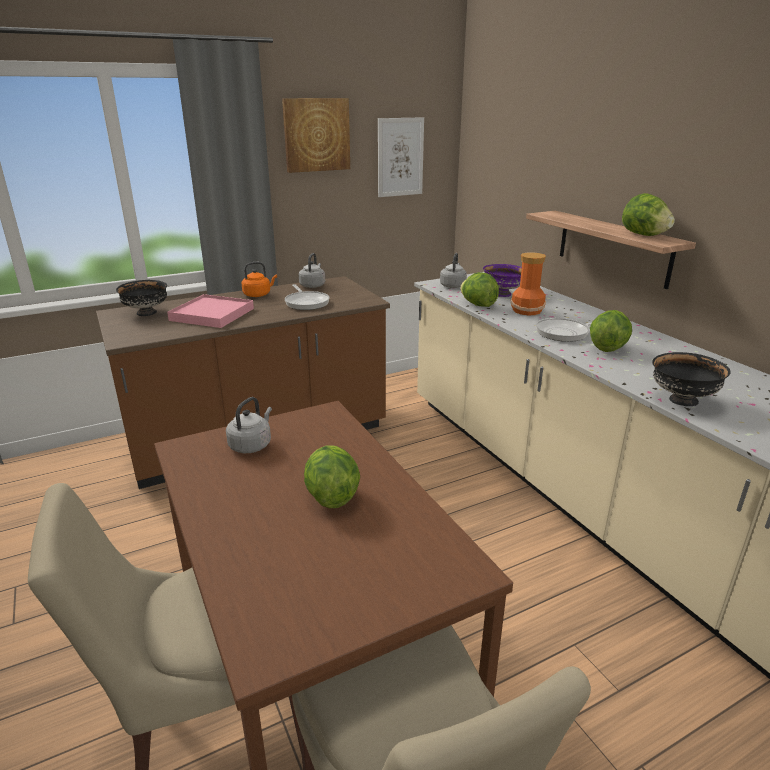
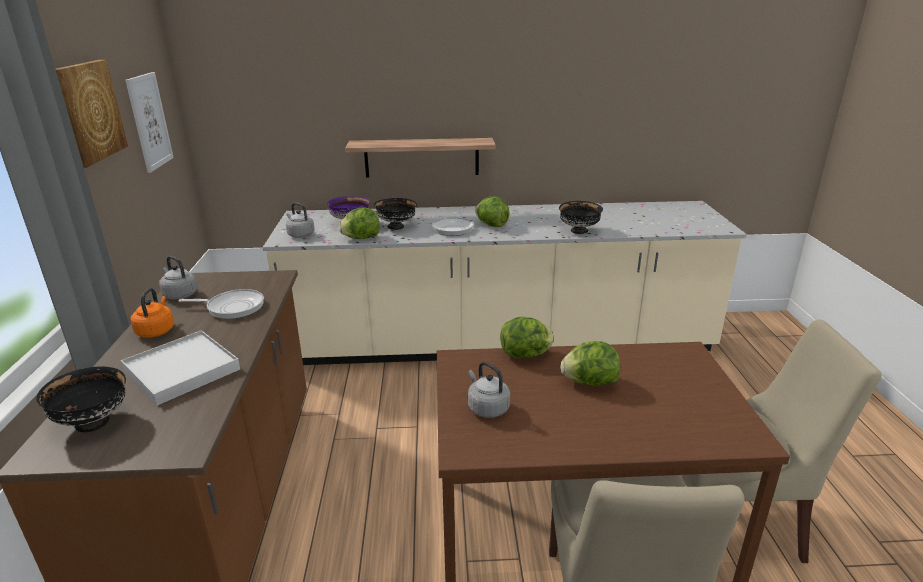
camera: 65 degrees left, 0 degrees up
pink tray [167,294,254,328] -> white tray [121,330,240,405]
vase [511,252,546,315] -> black bowl [374,198,417,230]
lettuce [622,193,675,236] -> lettuce moved to [500,316,554,358]

